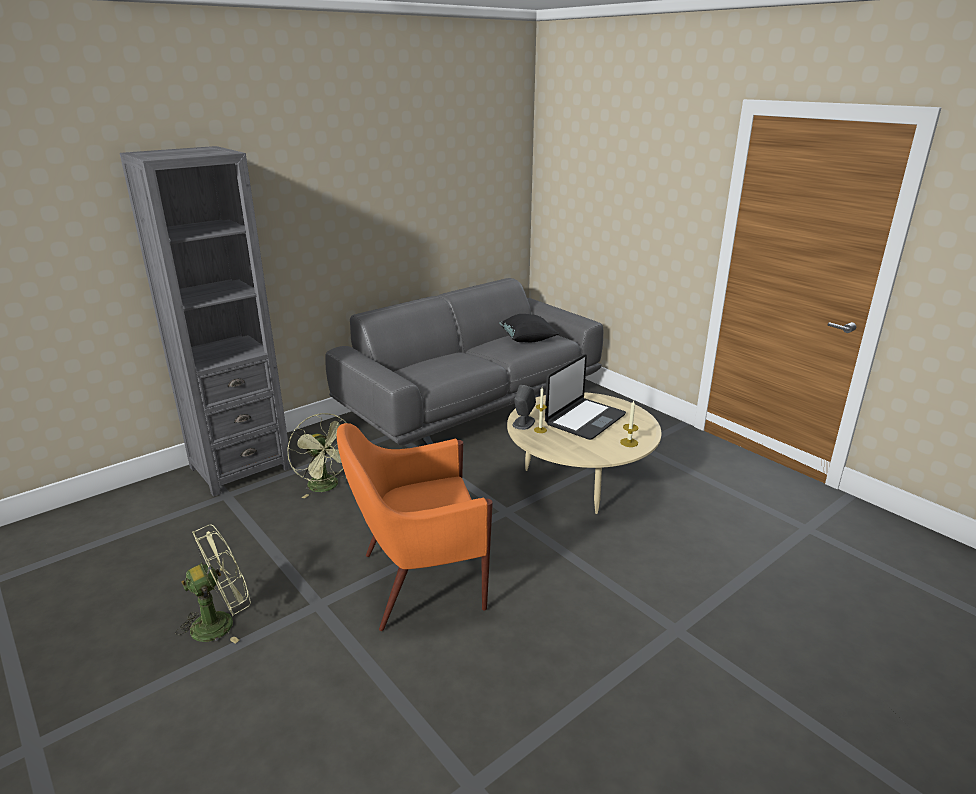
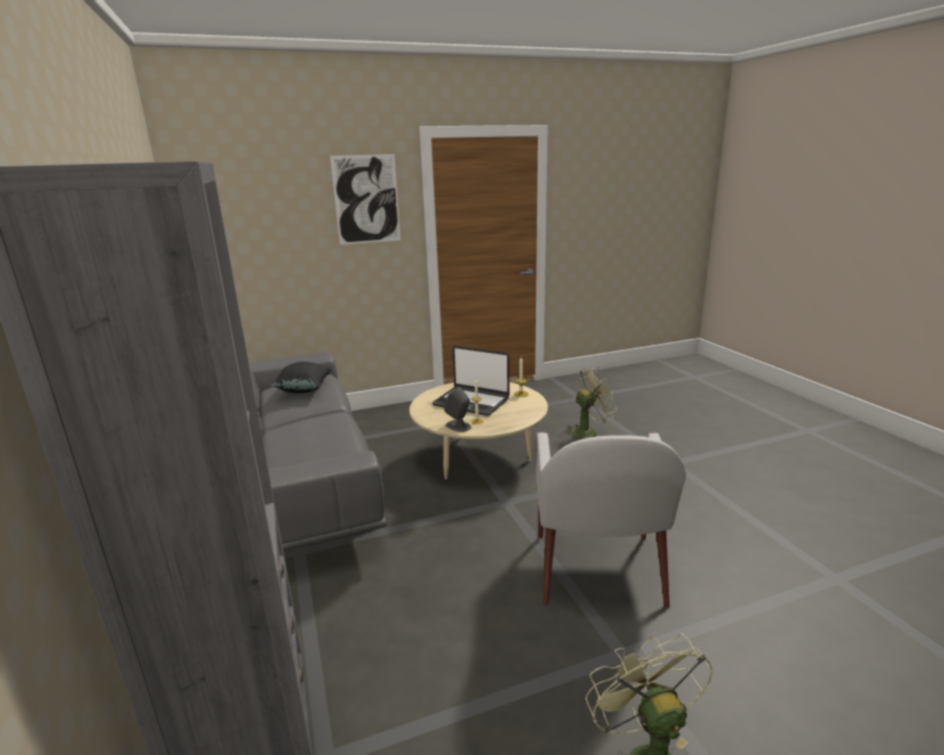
camera: 70 degrees left, 5 degrees down
green fan [287,413,347,498] -> green fan moved to [563,367,617,438]
orange armchair [337,423,493,631] -> white armchair [536,432,686,608]
laptop [545,354,626,440] -> laptop turned 150 degrees clockwise [432,346,510,416]
none -> picture [330,154,401,245]

